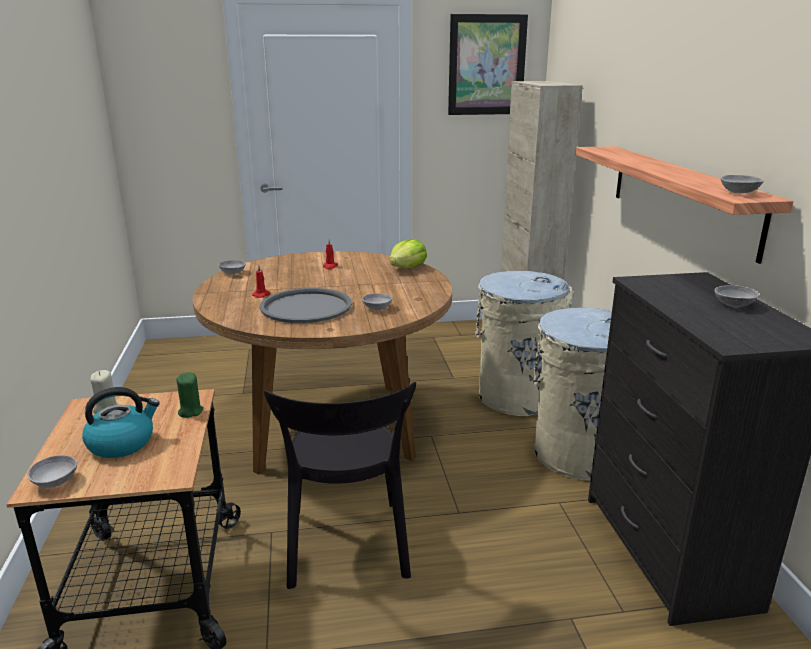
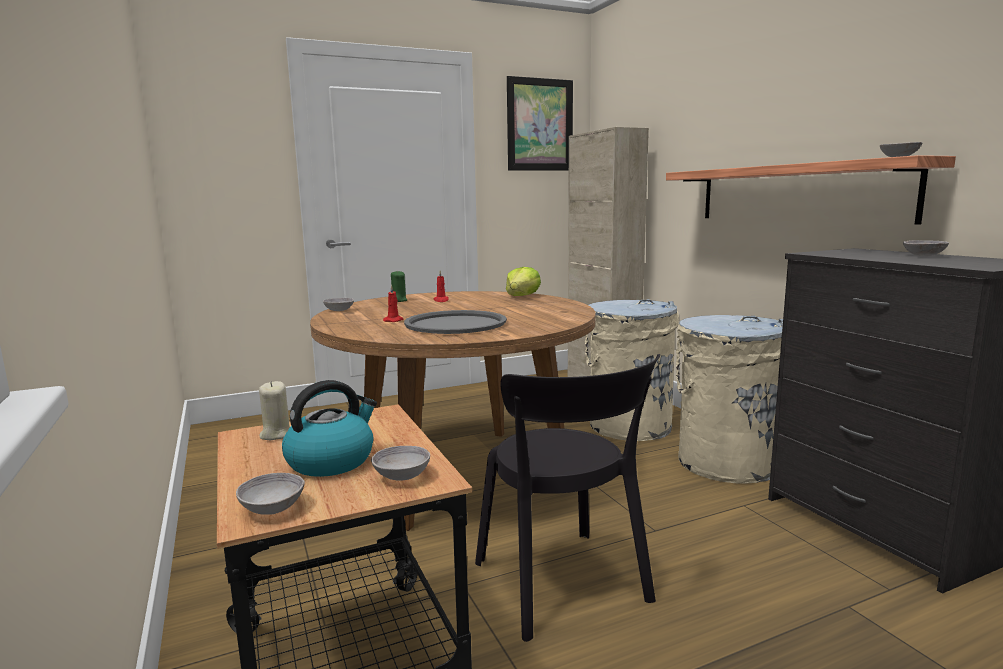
camera: 15 degrees left, 10 degrees down
green candle [176,372,203,418] -> green candle moved to [391,270,407,302]
grey bowl [362,293,392,310] -> grey bowl moved to [371,446,430,481]

